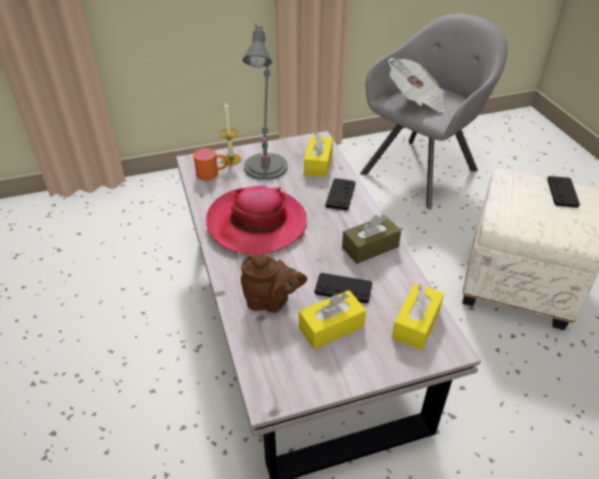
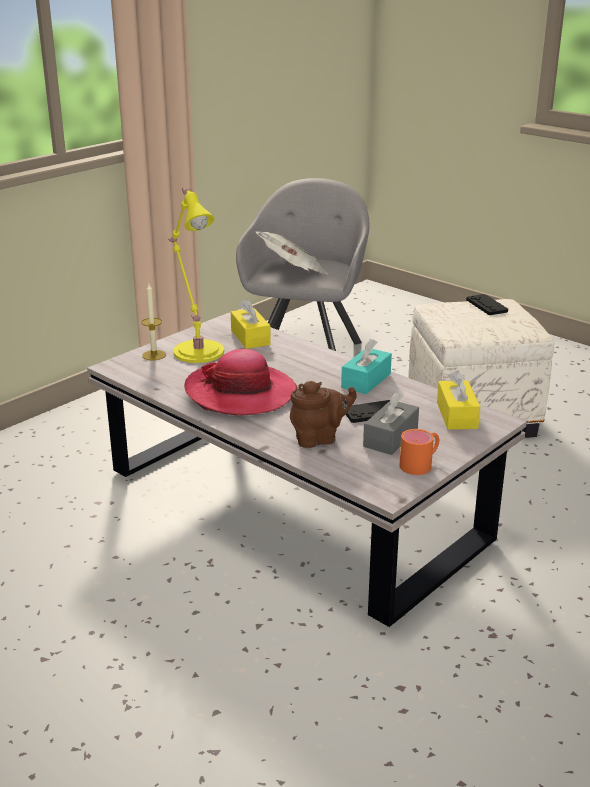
camera: 30 degrees left, 15 degrees down
orange mug [193,148,228,181] -> orange mug moved to [400,429,439,475]
grey table lamp [242,23,288,180] -> yellow table lamp [169,188,224,363]
yellow tissue box [299,290,366,349] -> grey tissue box [363,392,419,455]
black game controller [325,178,355,211] -> none
brown tissue box [342,214,401,264] -> turquoise tissue box [341,339,392,394]

